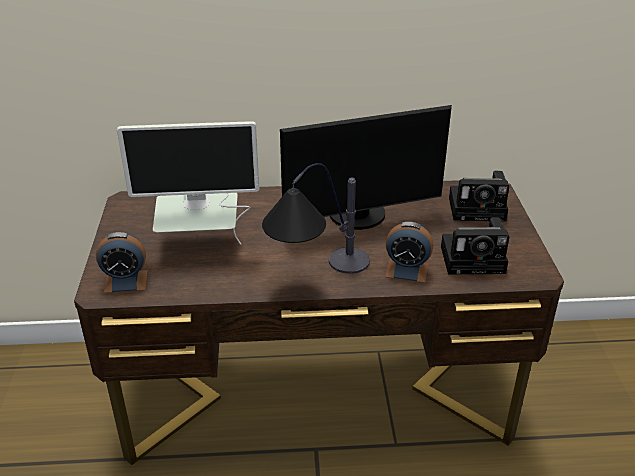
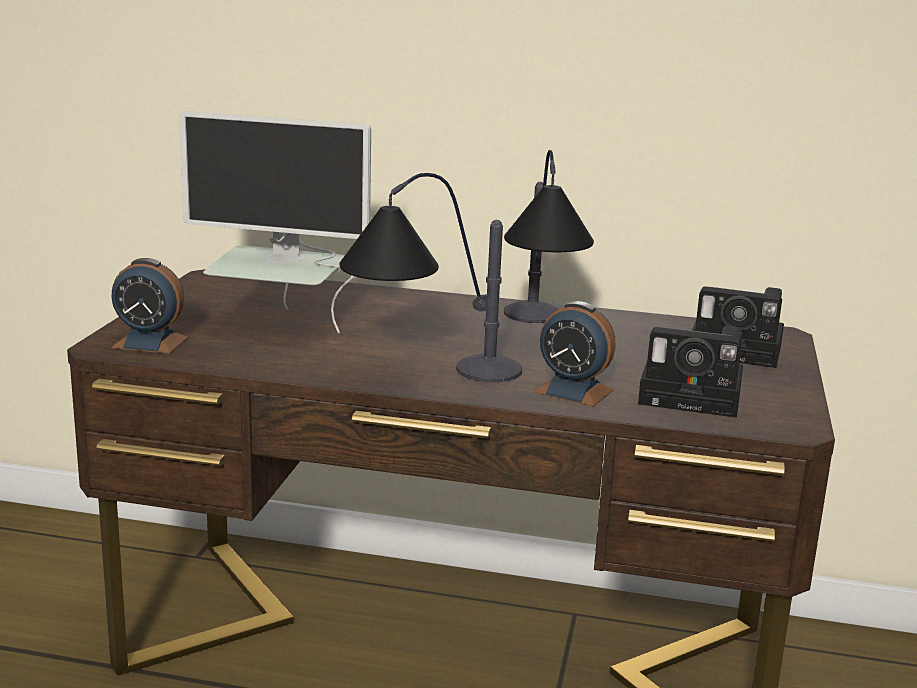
camera: 15 degrees right, 15 degrees down
monitor [280,105,452,230] -> table lamp [504,150,594,323]

